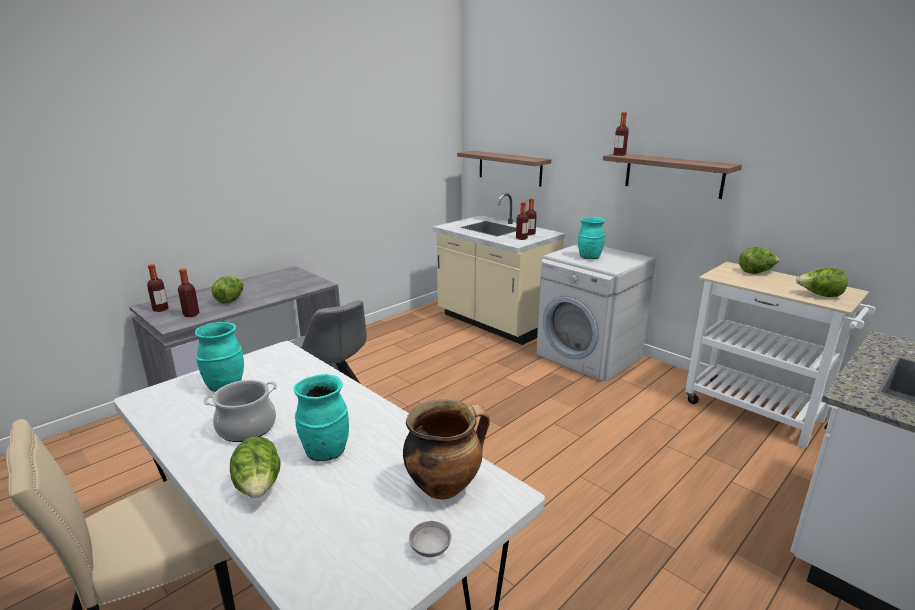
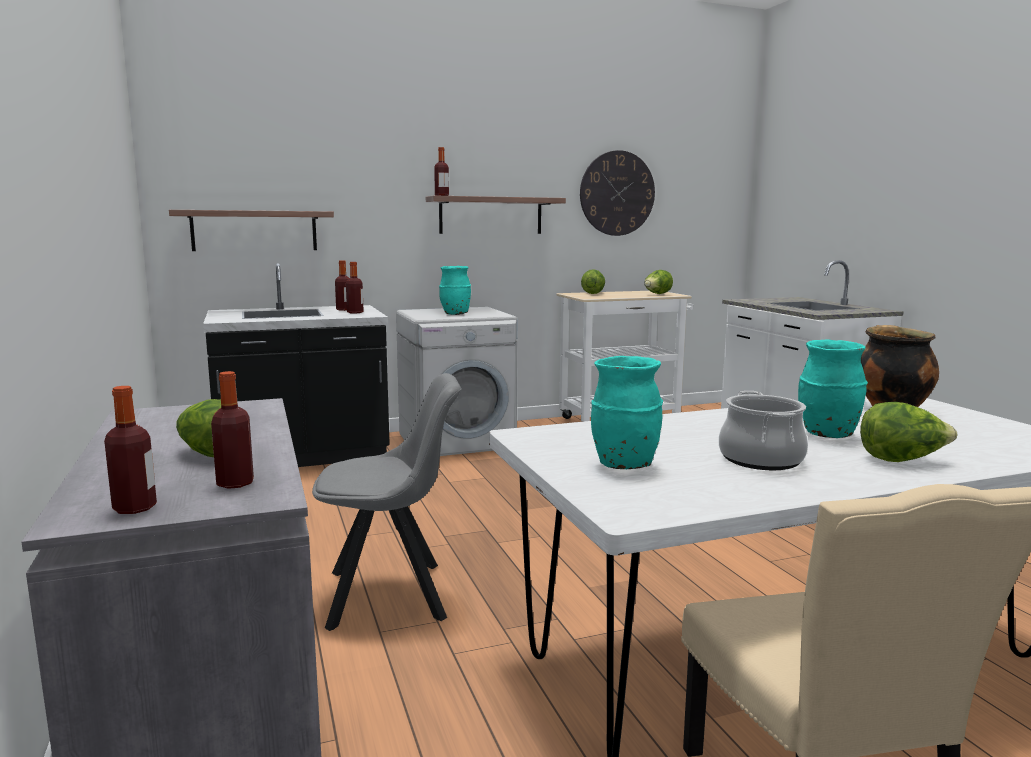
camera: 65 degrees left, 10 degrees down
grey bowl [409,521,451,557] -> none
beige counter [433,193,566,345] -> black counter [203,263,390,467]
none -> wall clock [580,150,655,236]

